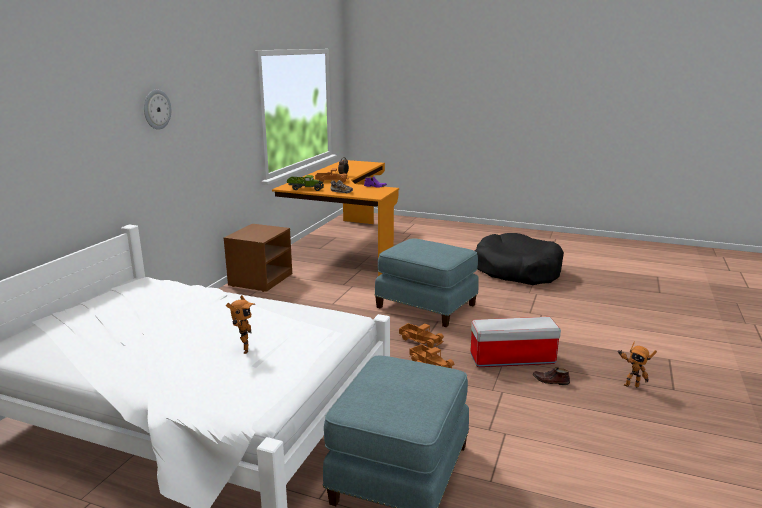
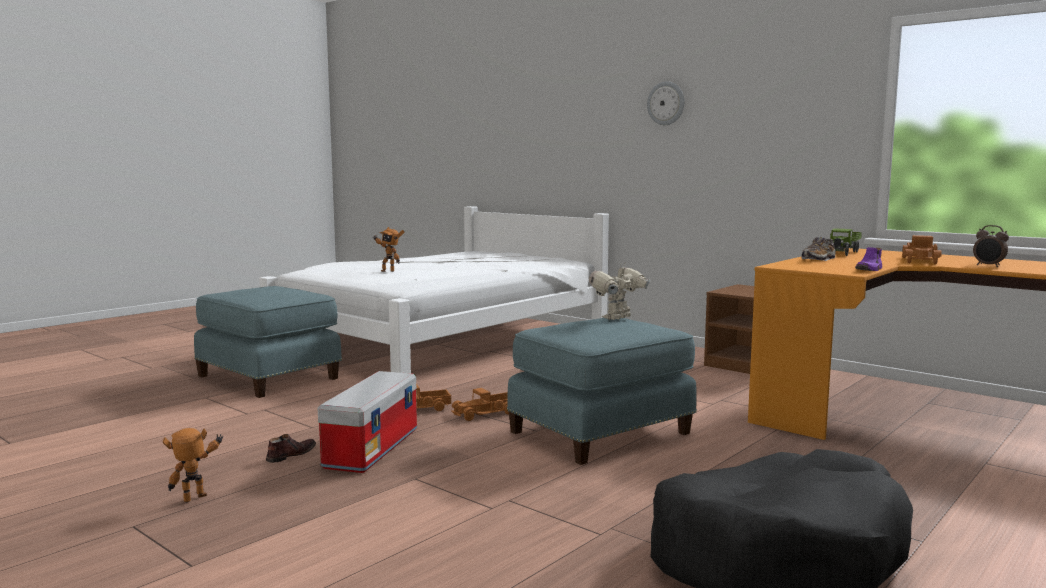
camera: 110 degrees right, 10 degrees down
none -> toy robot [589,262,650,320]

